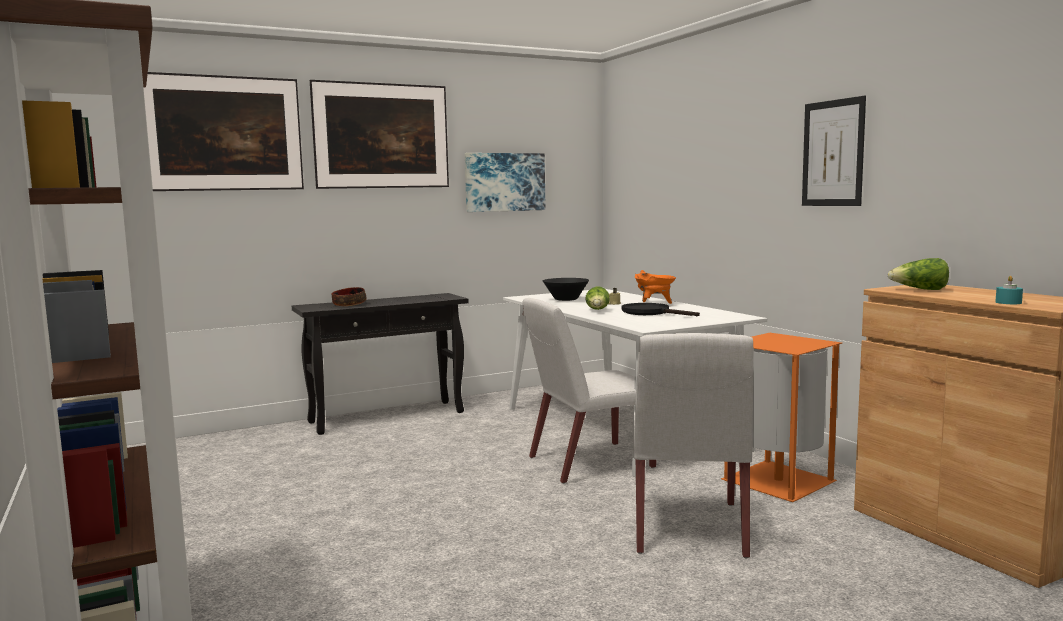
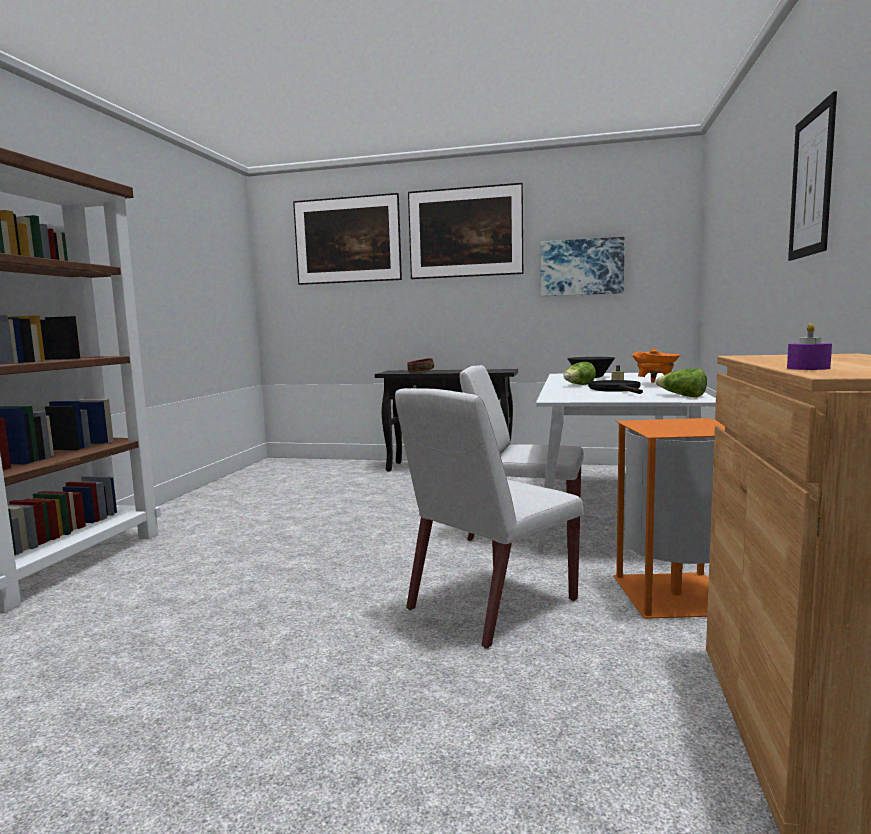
camera: 40 degrees right, 0 degrees up
lettuce [888,258,949,290] -> lettuce moved to [656,368,707,397]
turquoise candle [996,276,1023,304] -> purple candle [787,323,832,370]

